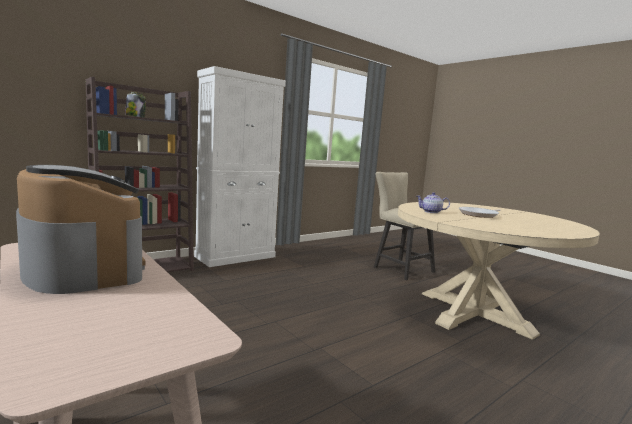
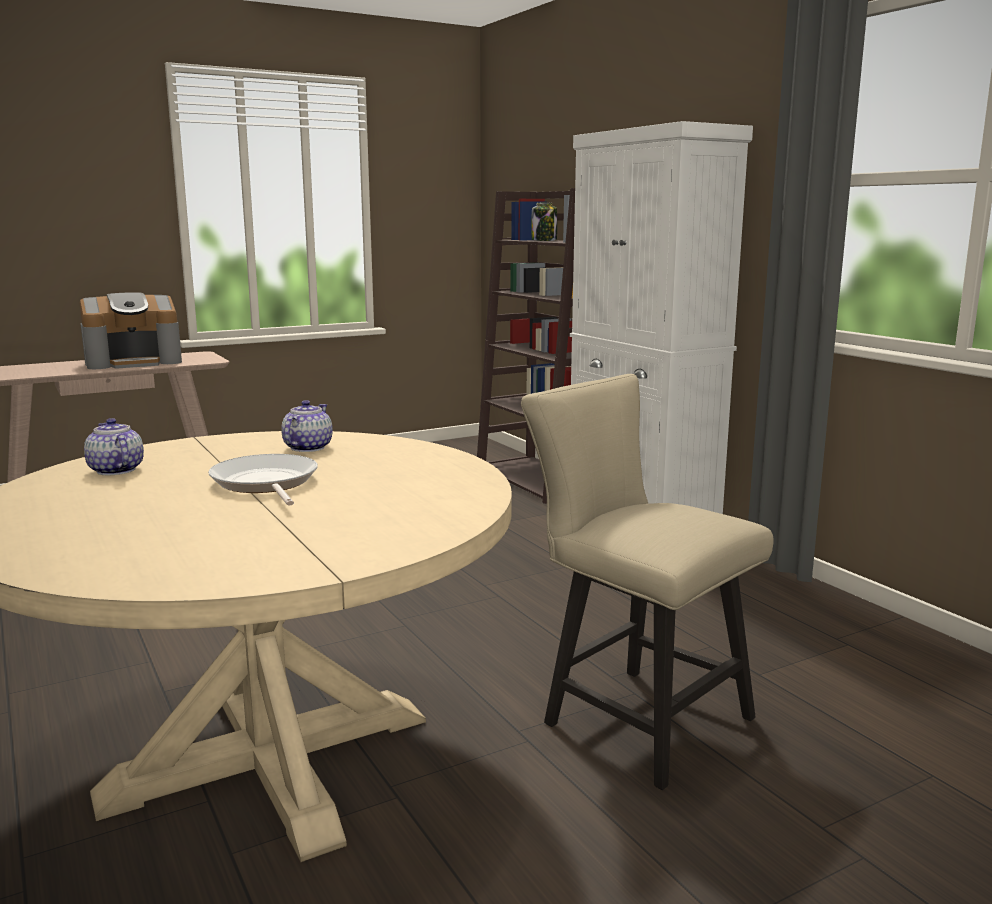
camera: 100 degrees right, 5 degrees up
beige chair [374,172,435,280] -> beige chair turned 105 degrees counterclockwise [521,374,774,790]
none -> teapot [84,418,144,475]

